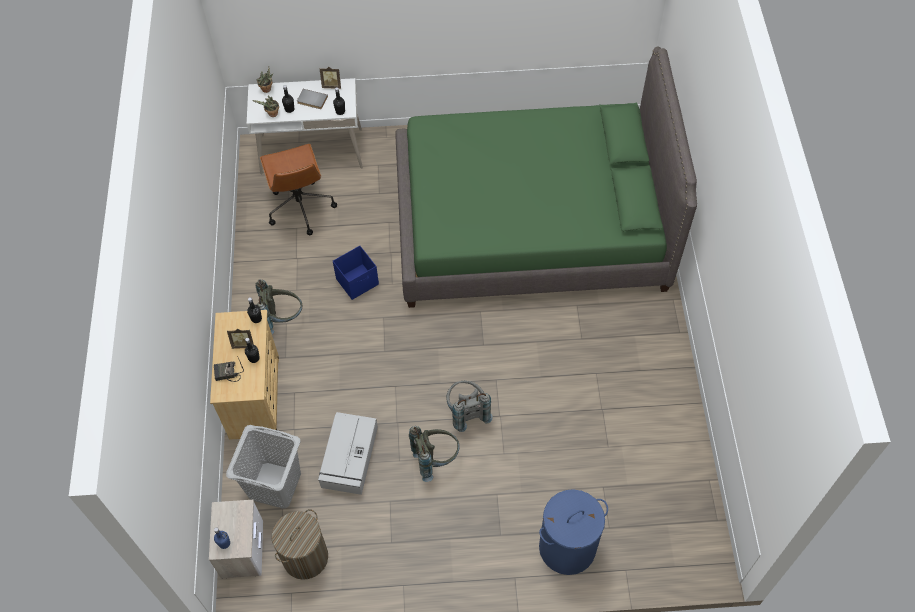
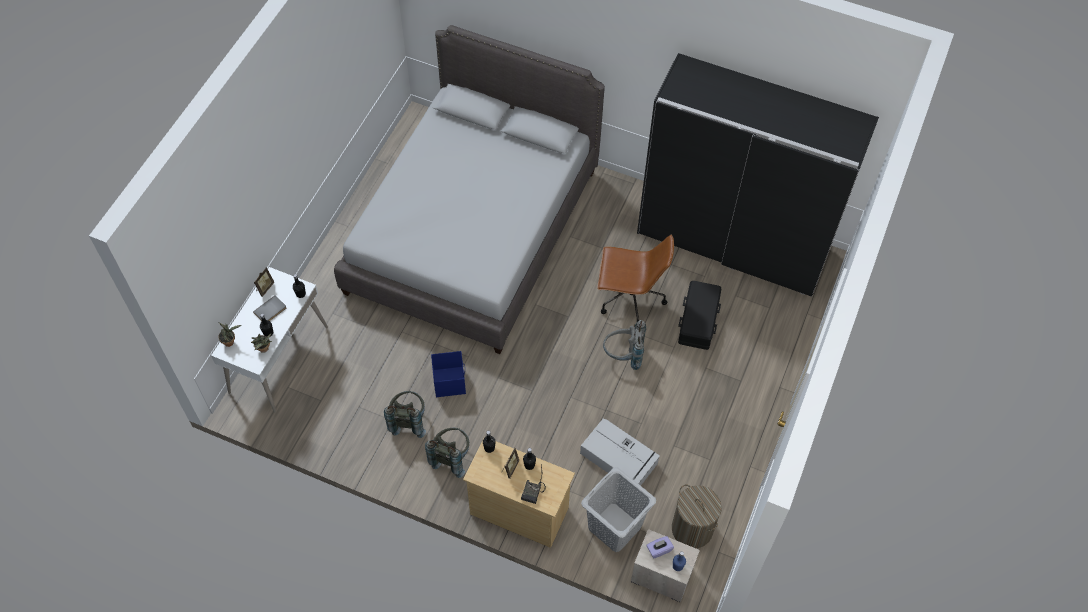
camera: 65 degrees left, 0 degrees up
brown office chair [260,144,337,235] -> brown office chair moved to [597,235,674,327]
green bed [395,46,697,308] -> grey bed [334,25,605,354]
grey backpack [409,426,460,482] -> grey backpack moved to [384,391,426,438]
blue laundry basket [539,489,608,575] -> none
none -> black wardrobe [637,53,879,296]
none -> purple tissue box [647,536,674,559]
none -> black storage box [678,281,721,350]

